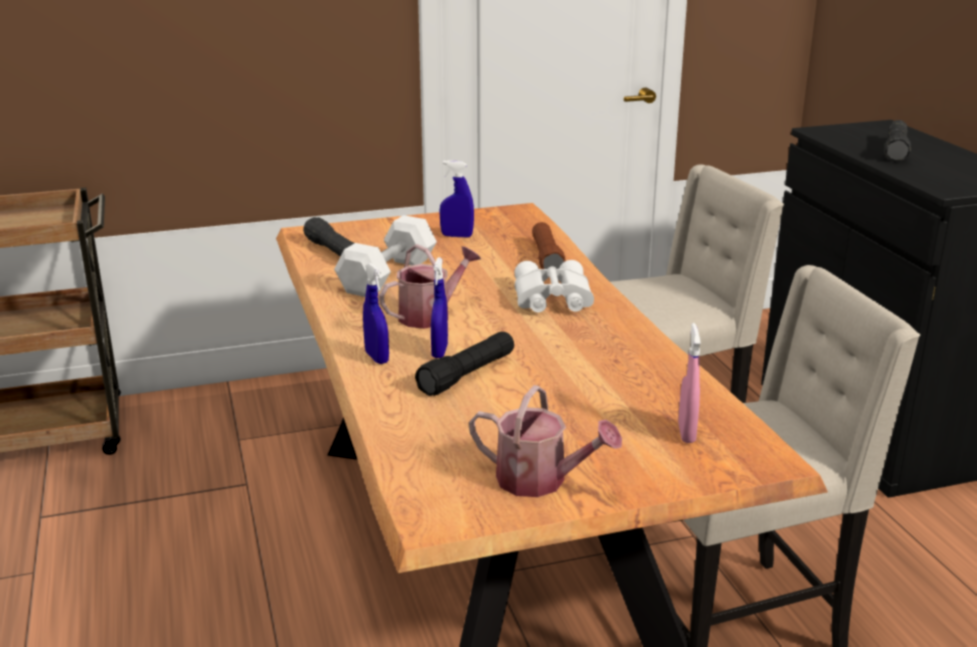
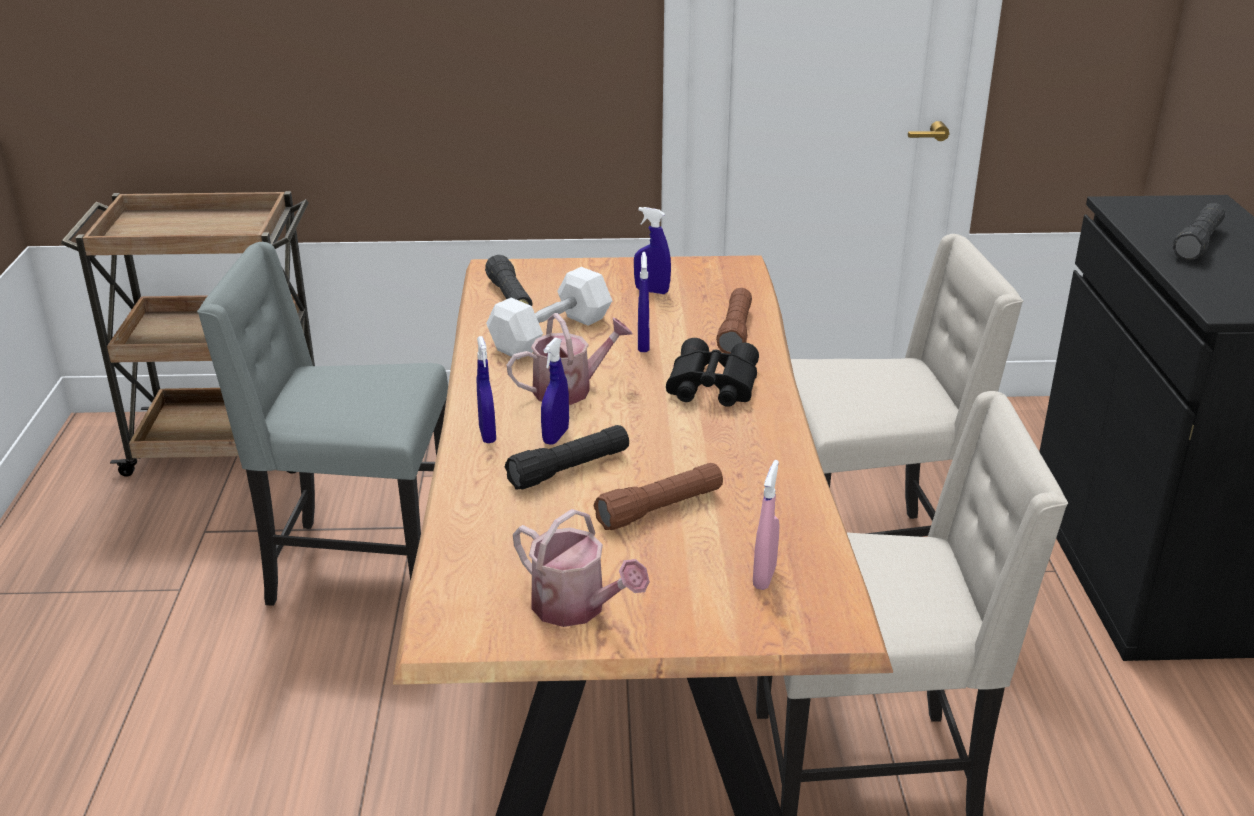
camera: 15 degrees right, 5 degrees up
white binoculars [514,260,594,312] -> black binoculars [666,338,759,407]
none -> grey chair [197,242,448,606]
none -> brown flashlight [594,463,723,530]
none -> blue spray bottle [638,252,649,352]

